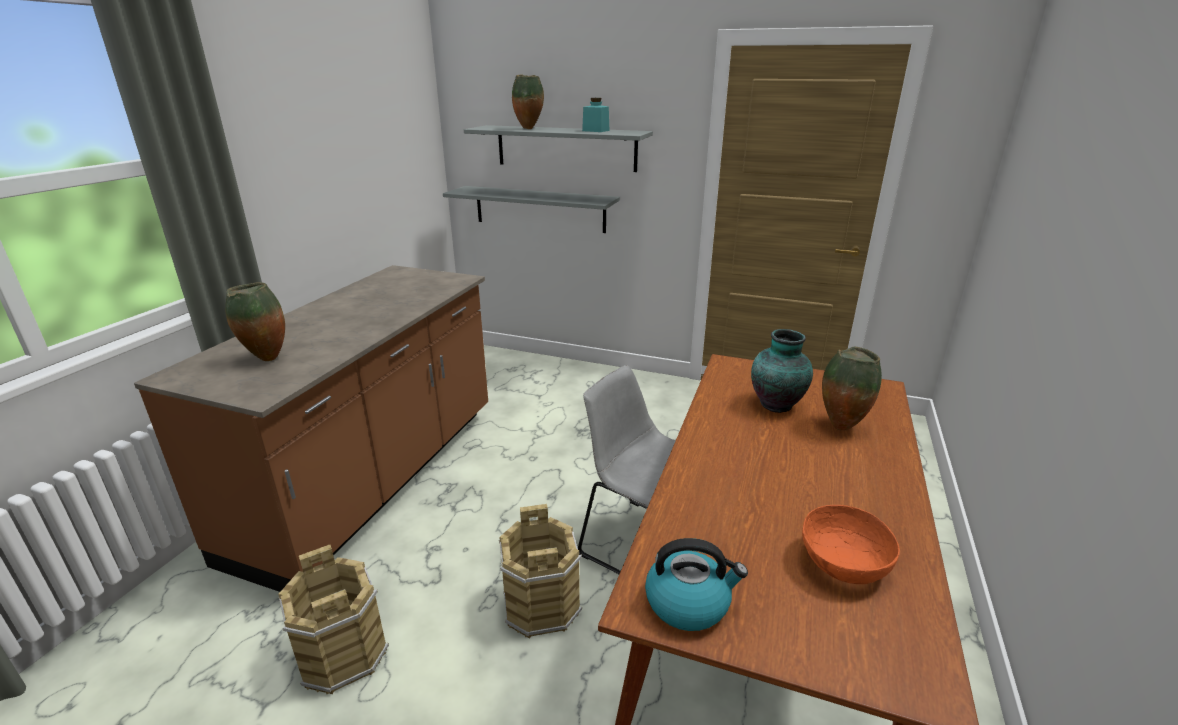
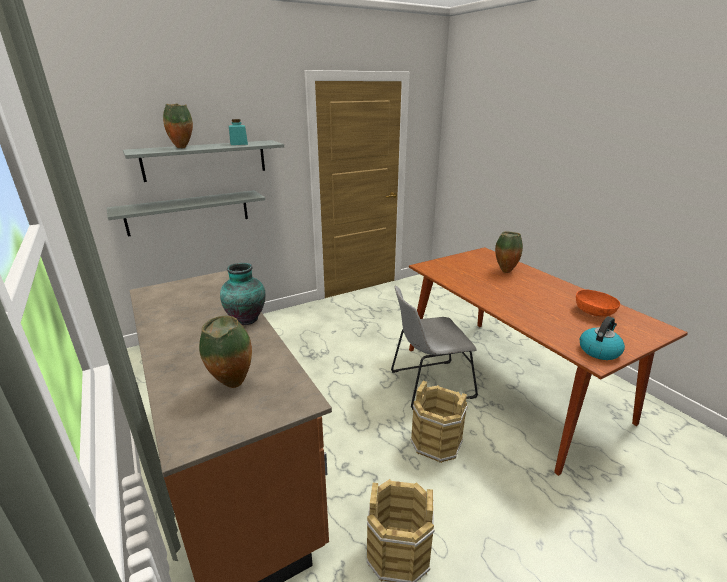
camera: 50 degrees left, 0 degrees up
vase [751,329,813,413] -> vase moved to [220,263,266,325]

